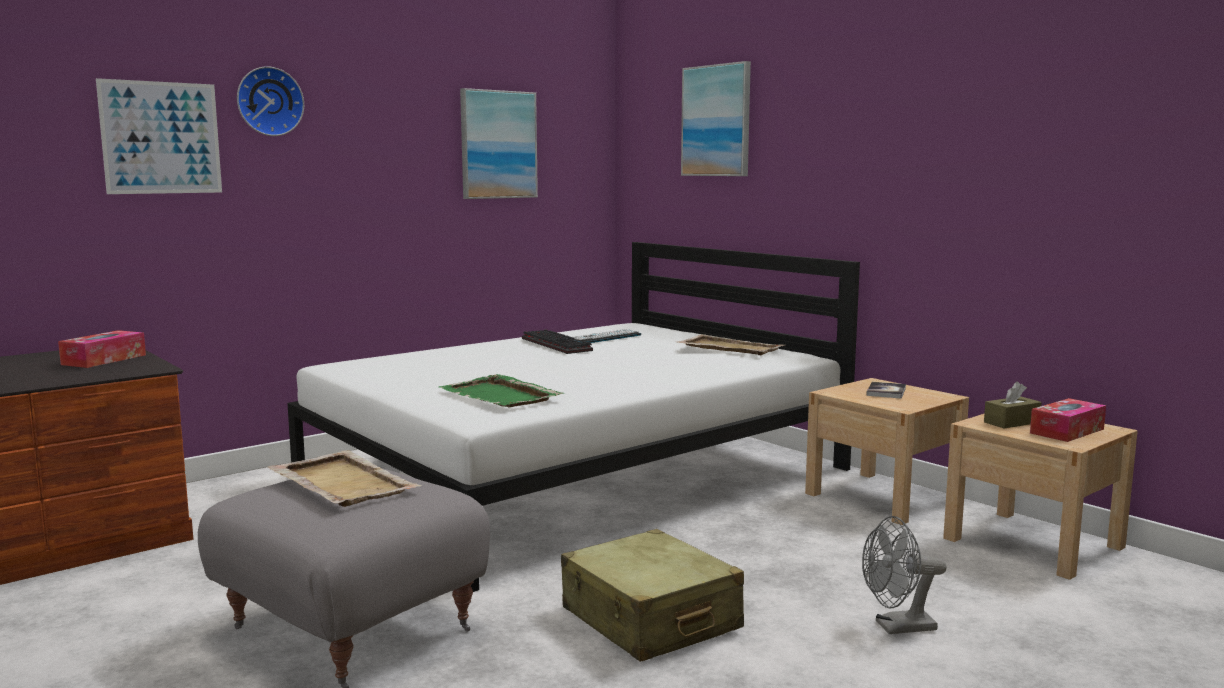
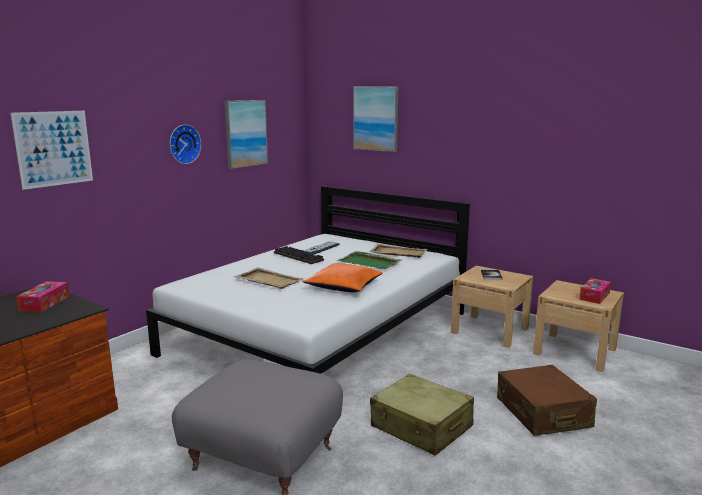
camera: 15 degrees left, 5 degrees up
wall clock [237,66,304,136] -> wall clock moved to [170,125,201,164]
beige tray [268,450,422,507] -> beige tray moved to [233,267,305,289]
green tray [439,374,564,407] -> green tray moved to [337,251,401,269]
grey fan [862,516,947,634] -> brown suitcase [497,365,597,436]
brown tissue box [984,381,1042,429] -> none
none -> orange pillow [302,263,383,292]

